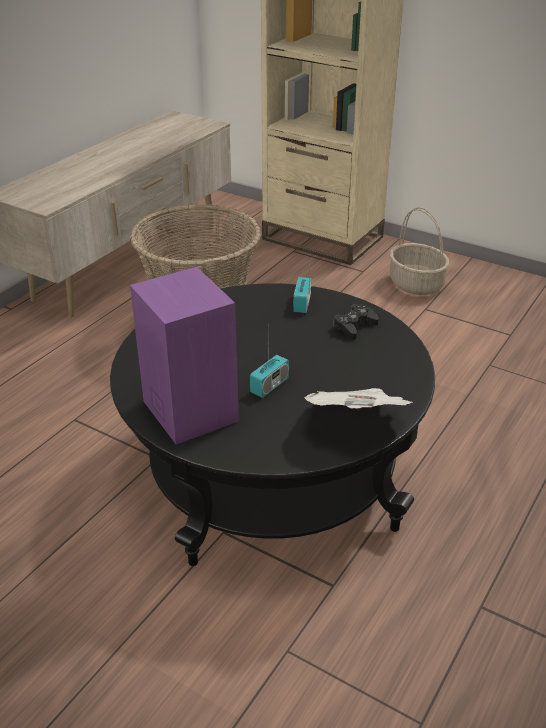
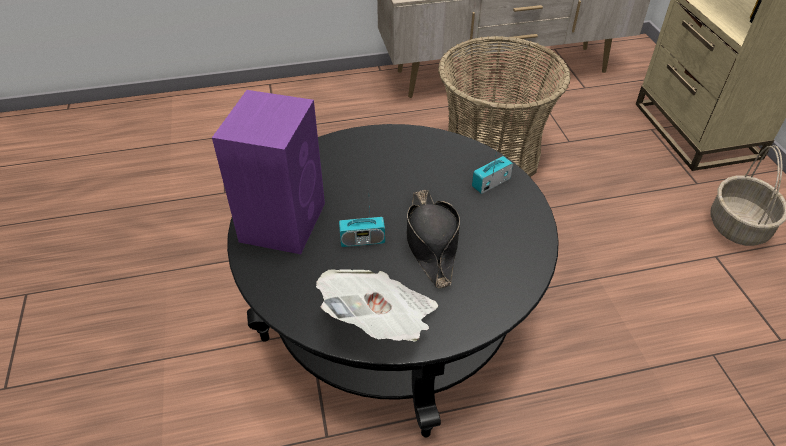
camera: 45 degrees right, 10 degrees up
black game controller [333,304,379,340] -> none
none -> black hat [407,190,460,288]

